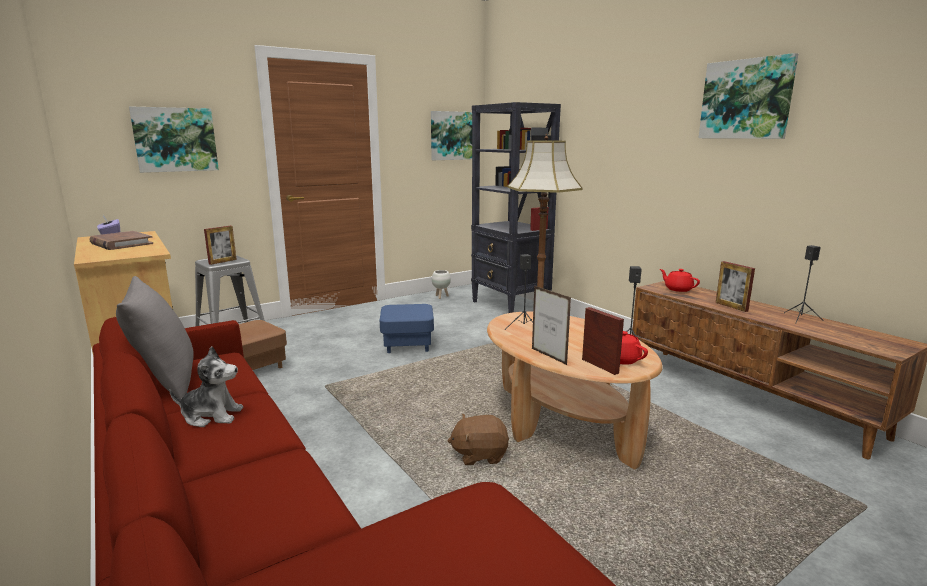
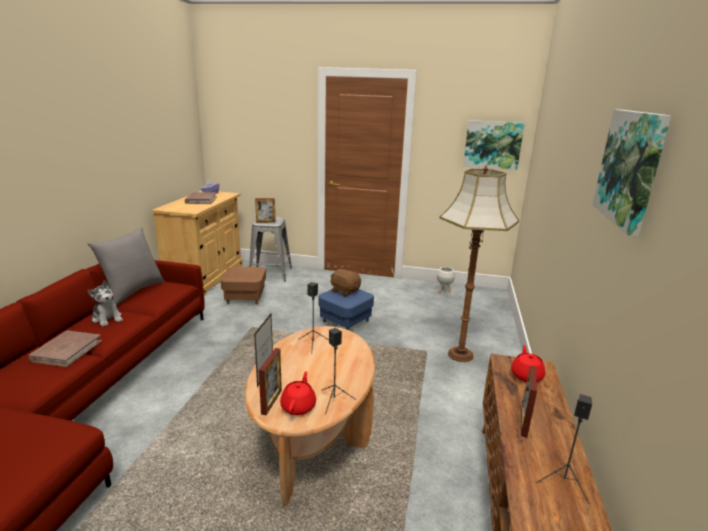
camera: 45 degrees right, 5 degrees up
picture [129,106,219,173] -> none
brown plush toy [447,414,509,465] -> brown plush toy moved to [330,269,361,296]
black bookcase [471,102,561,313] -> none
none -> brown book [28,331,102,367]

